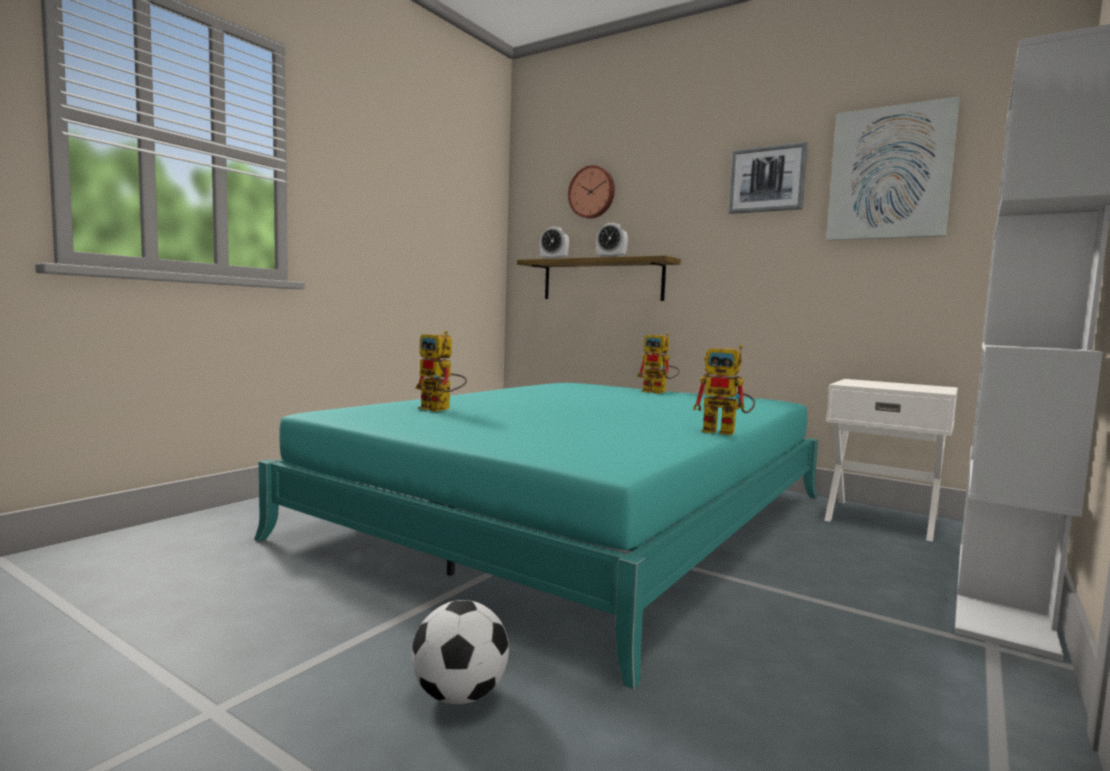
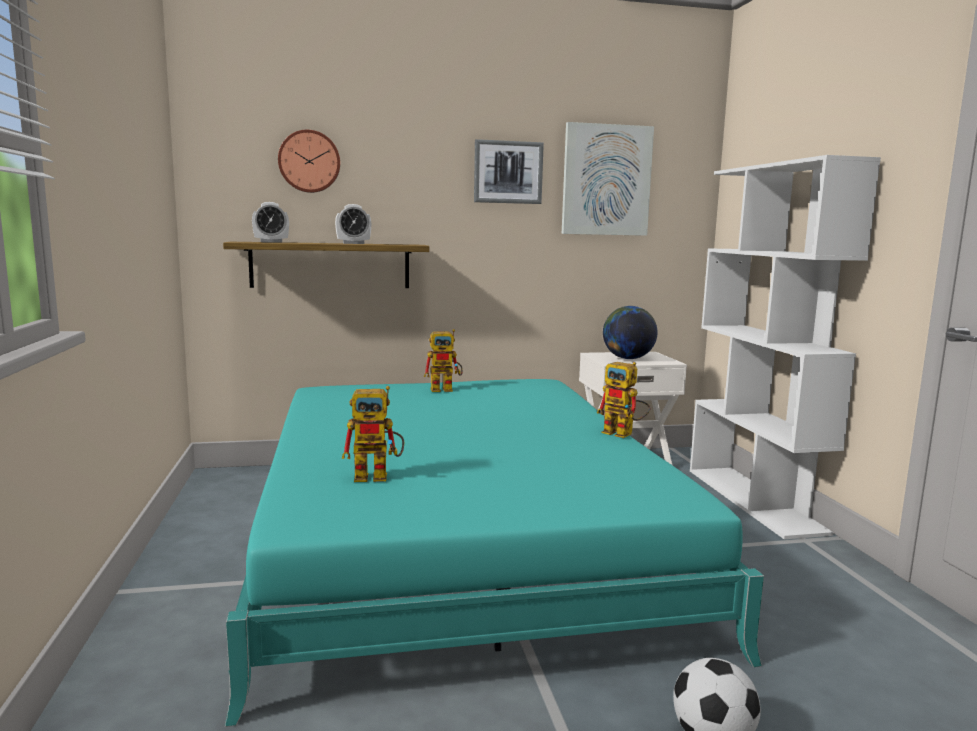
camera: 45 degrees left, 5 degrees up
toy robot [693,345,755,435] -> toy robot turned 60 degrees clockwise [597,362,650,438]
none -> globe [603,306,657,359]

